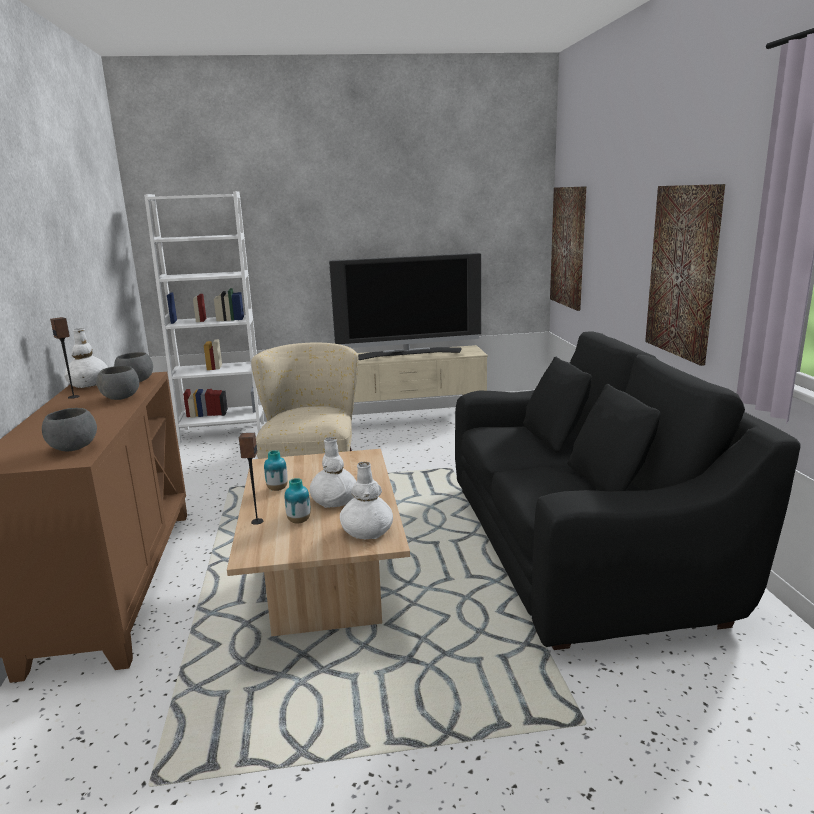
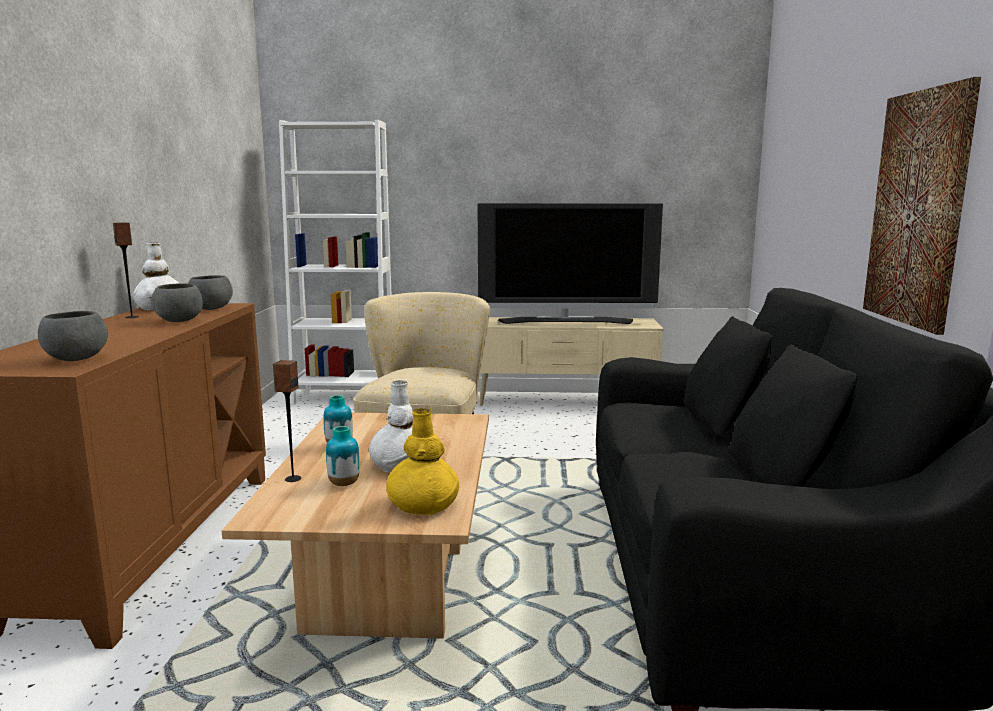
camera: 10 degrees right, 5 degrees down
white vase [340,462,393,539] -> yellow vase [386,408,459,516]
picture [550,186,586,311] -> none

